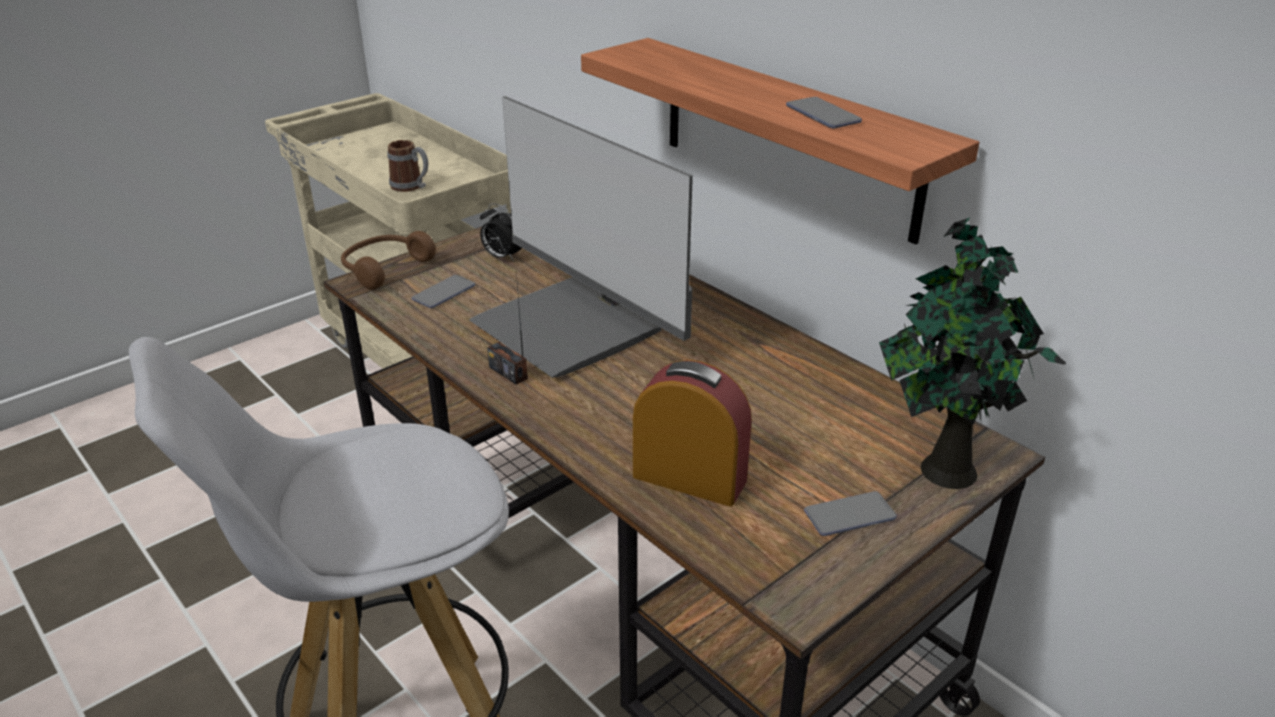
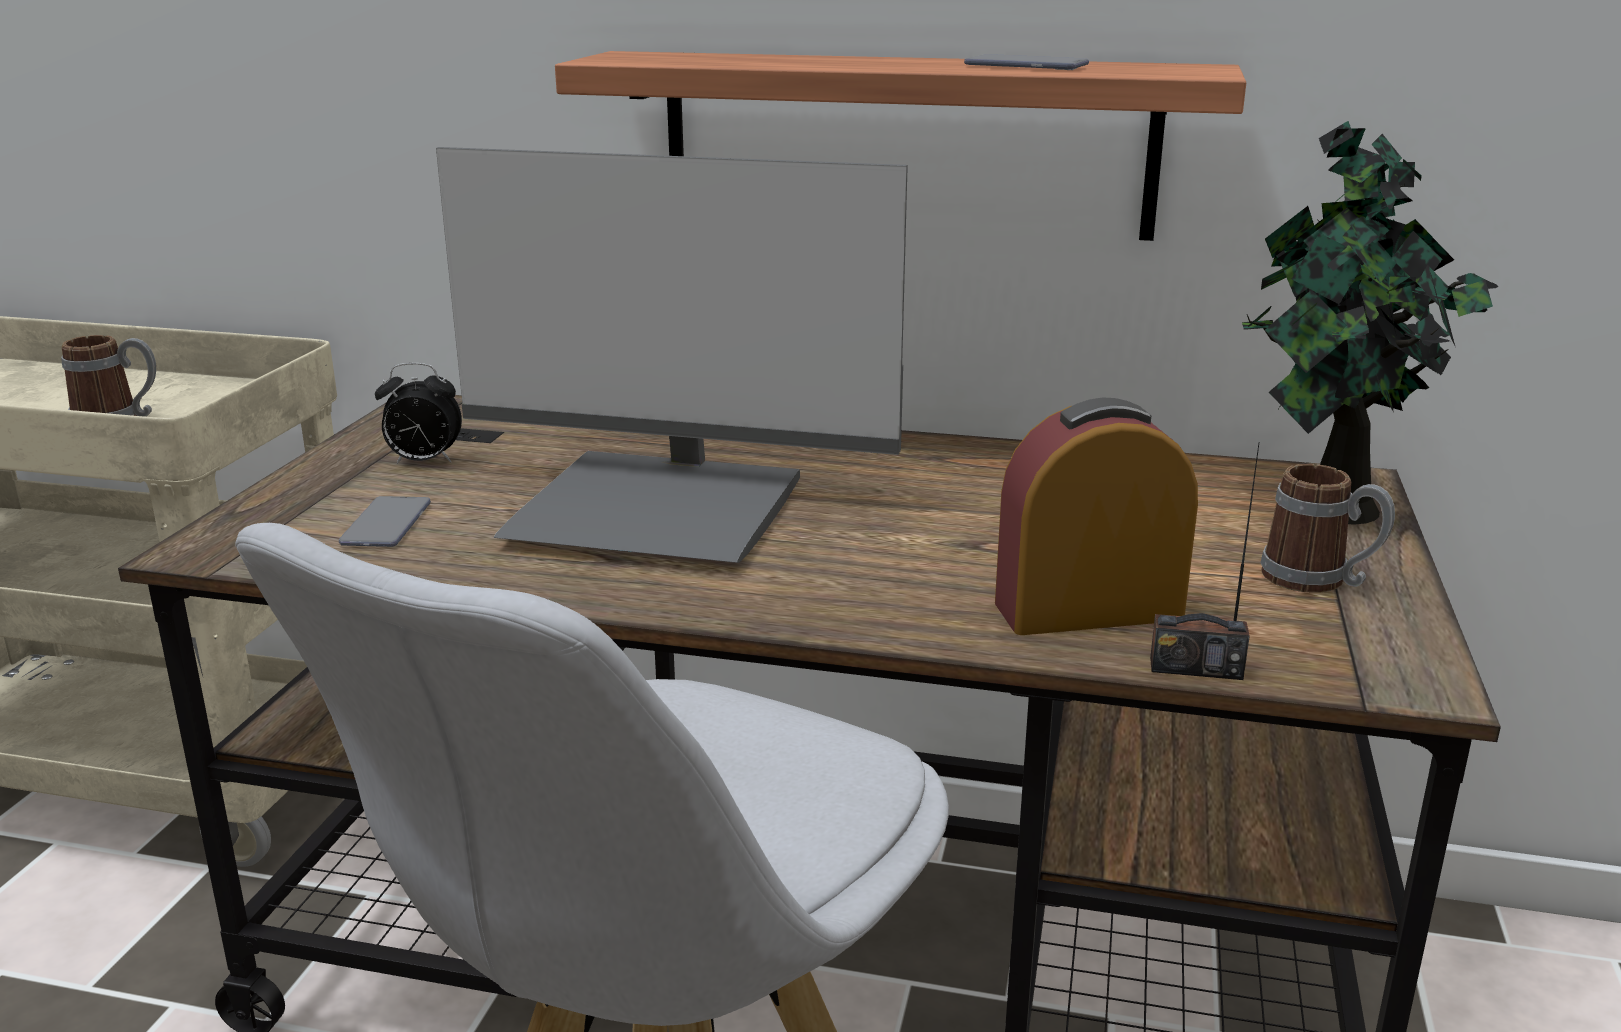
camera: 35 degrees left, 10 degrees down
brown headphones [341,231,436,289] -> none
radio [487,274,528,385] -> radio moved to [1150,444,1259,680]
phone [804,491,897,536] -> mug [1260,464,1395,593]

